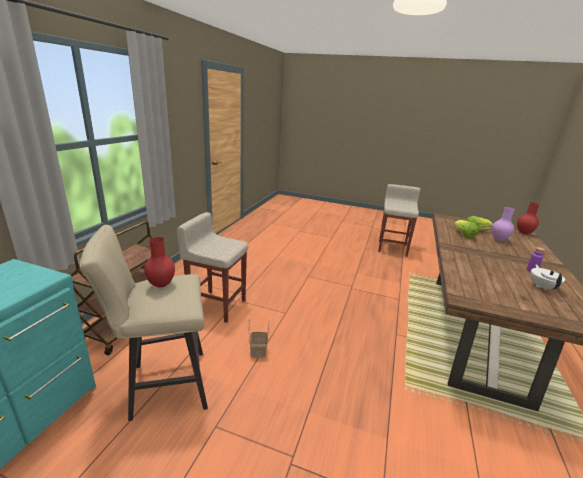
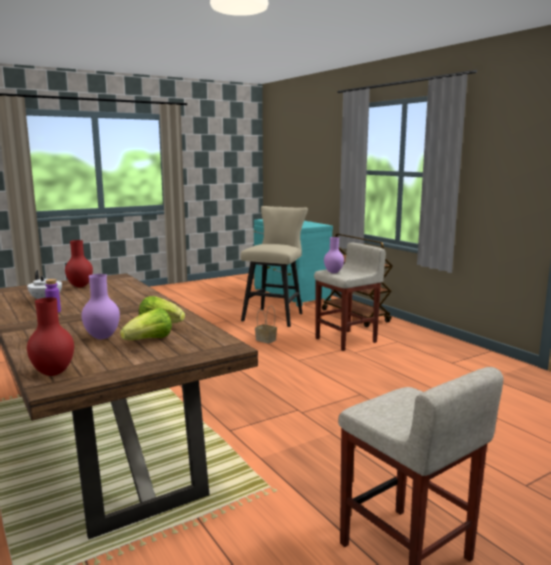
camera: 130 degrees right, 10 degrees down
red vase [144,237,175,287] -> red vase moved to [65,240,93,288]
none -> purple vase [324,237,344,273]

